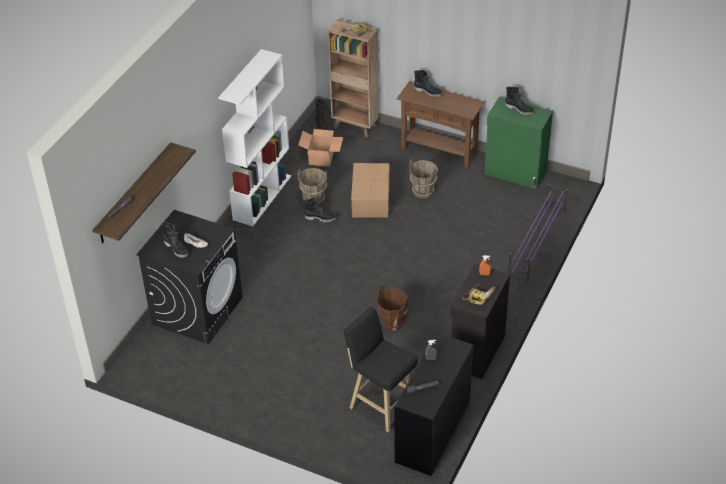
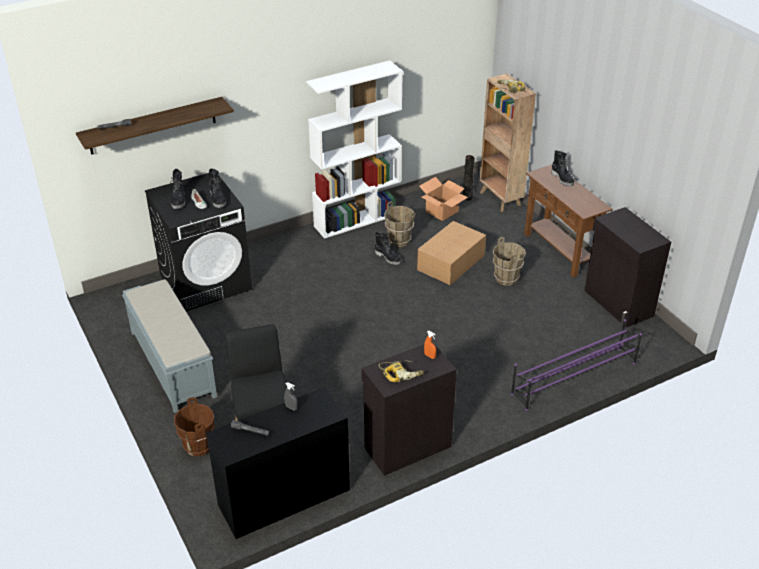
camera: 35 degrees right, 5 degrees down
brown bucket [376,286,408,331] -> brown bucket moved to [174,397,215,456]
green cabinet [484,97,553,189] -> black cabinet [584,207,671,328]
black boot [505,87,534,115] -> black boot moved to [209,168,226,208]
none -> grey bench [122,279,217,413]

